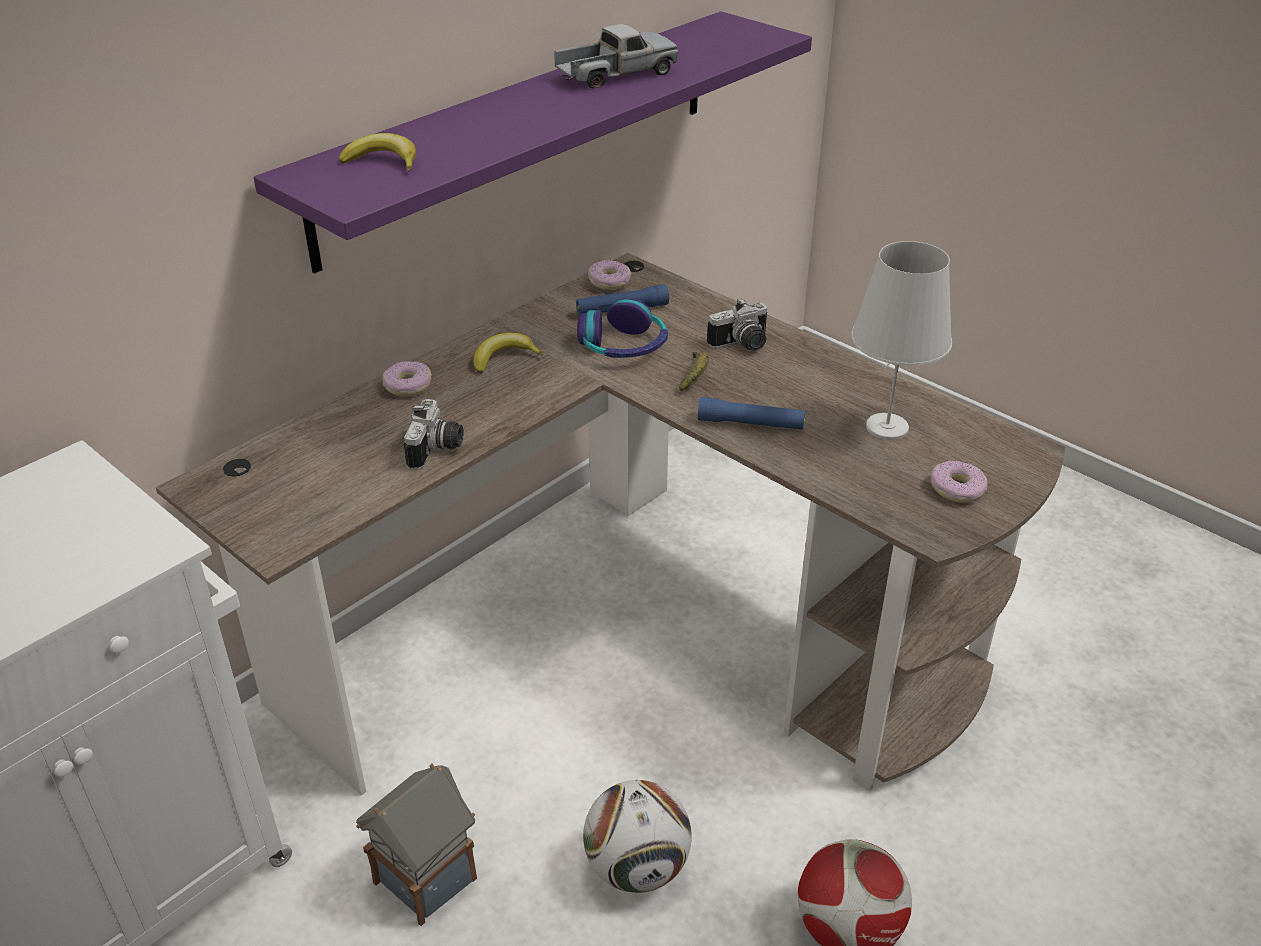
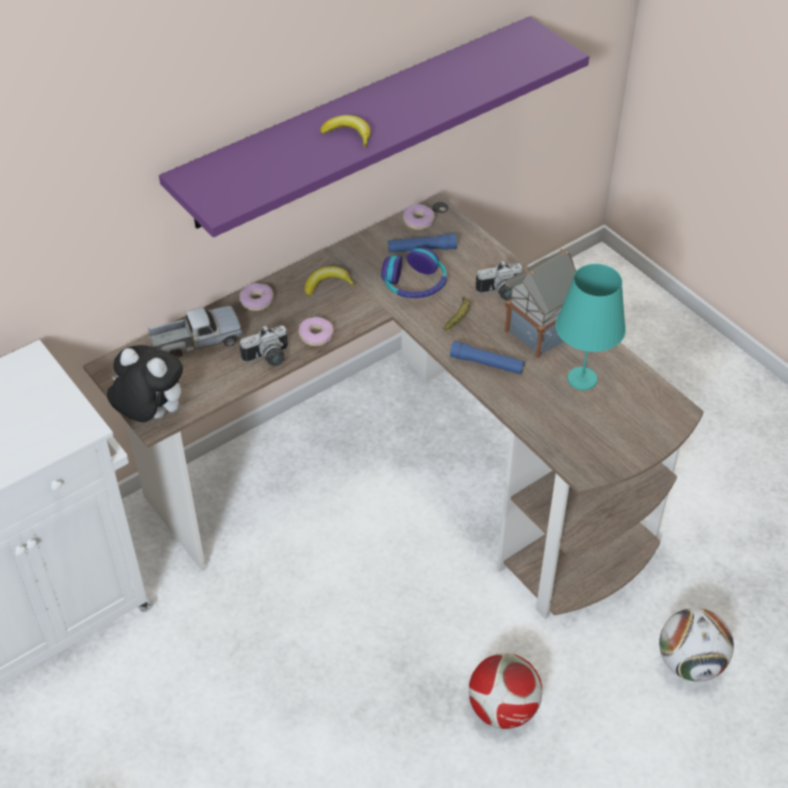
camera: 10 degrees right, 10 degrees up
banana [339,133,416,172] -> banana moved to [320,115,371,148]
toy house [356,763,477,926] -> toy house moved to [504,249,576,358]
camera [404,399,463,470] -> camera turned 45 degrees clockwise [240,325,288,366]
toy truck [554,24,679,88] -> toy truck moved to [148,306,242,358]
football [583,780,692,893] -> football moved to [659,608,734,681]
white table lamp [851,241,952,440] -> turquoise table lamp [555,264,626,390]
donut [930,460,988,503] -> donut moved to [298,317,334,346]
none -> plush toy [107,345,183,422]

